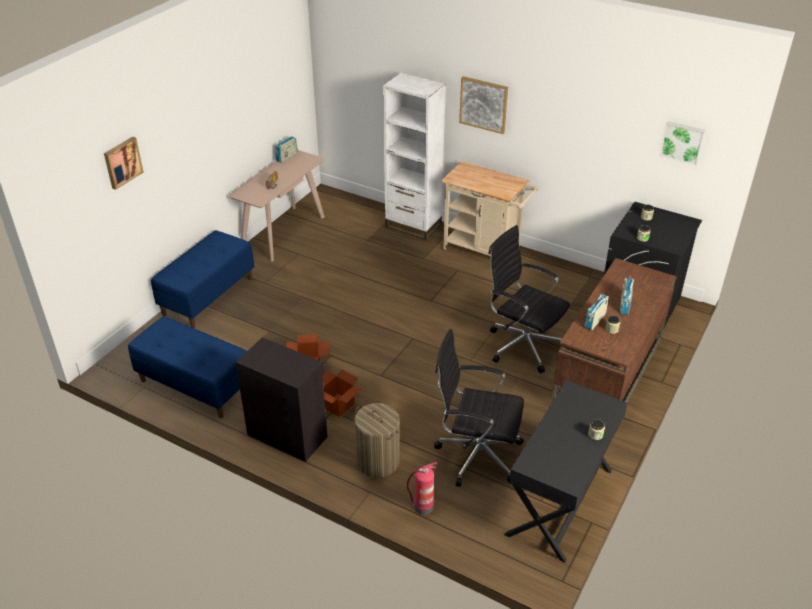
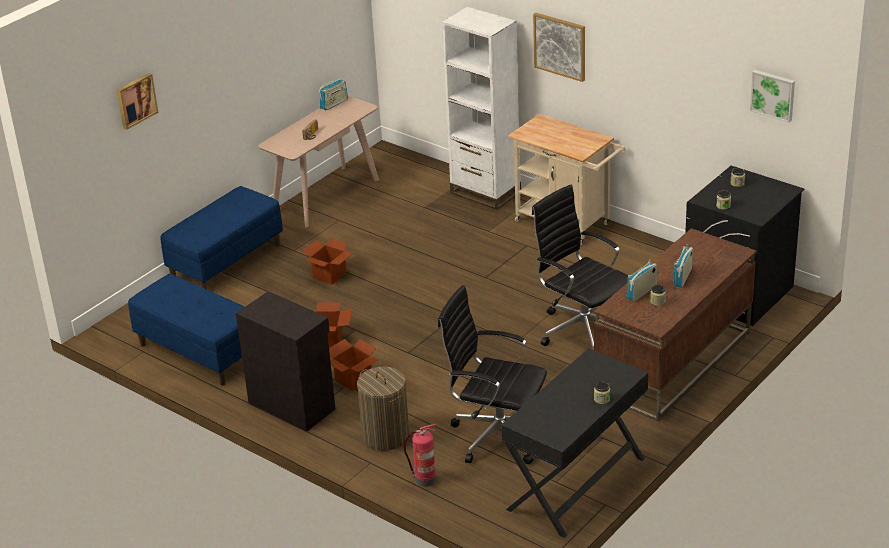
camera: 10 degrees right, 5 degrees down
none -> cardboard box [302,238,353,285]

